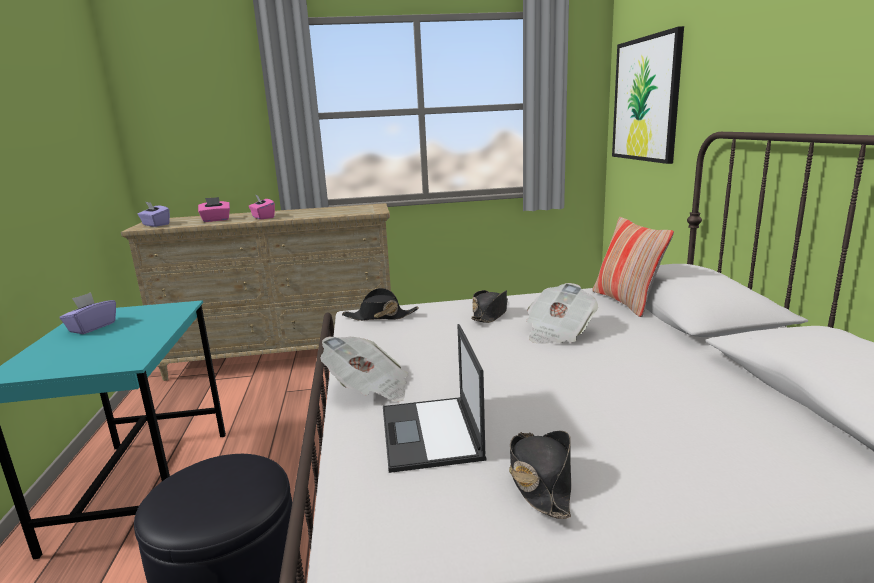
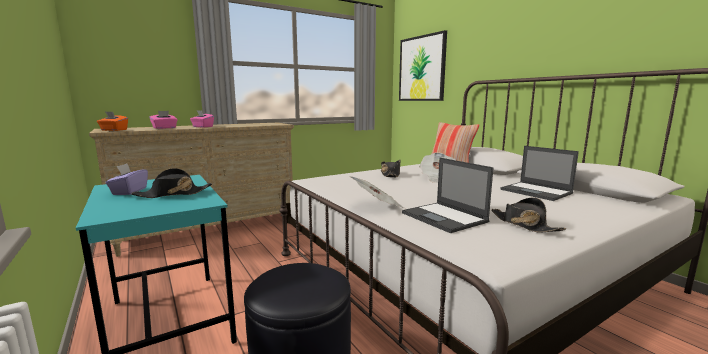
camera: 25 degrees left, 5 degrees down
purple tissue box [138,202,170,227] -> orange tissue box [97,112,128,131]
black hat [342,288,419,321] -> black hat moved to [132,168,212,198]
none -> laptop [500,146,579,201]

